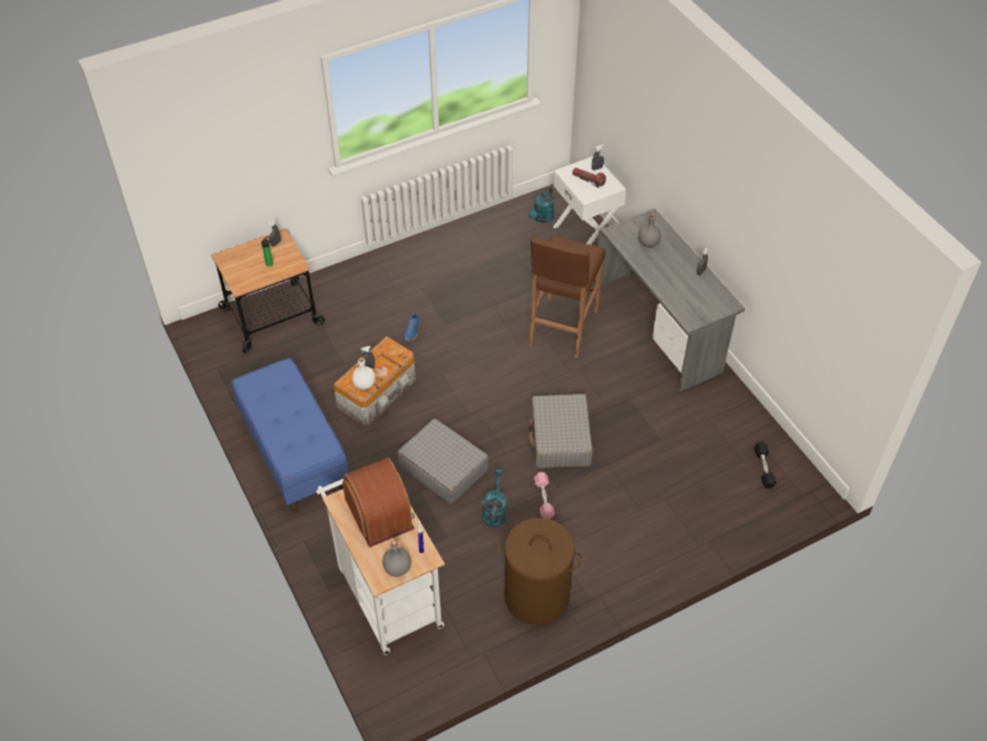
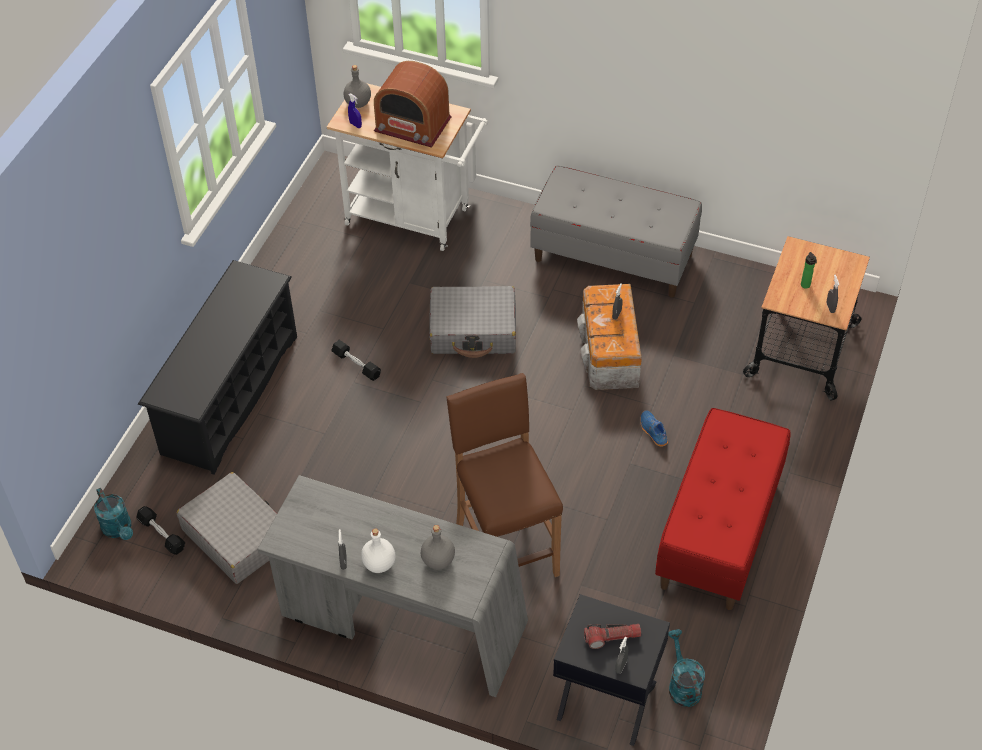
camera: 140 degrees right, 0 degrees up
blue bench [232,358,349,513] -> grey bench [530,166,702,298]
white bottle [352,357,375,390] -> white bottle moved to [361,528,396,573]
turquoise watering can [482,469,507,527] -> turquoise watering can moved to [94,488,133,540]
brown laundry basket [497,518,582,625] -> none
grey suitcase [529,394,593,468] -> grey suitcase moved to [177,472,277,584]
pink dumbbell [534,472,555,519] -> black dumbbell [331,340,381,381]
white nightstand [553,156,626,245] -> black nightstand [553,594,670,746]
none -> black shoe rack [138,260,297,475]
none -> red bench [655,408,790,610]

